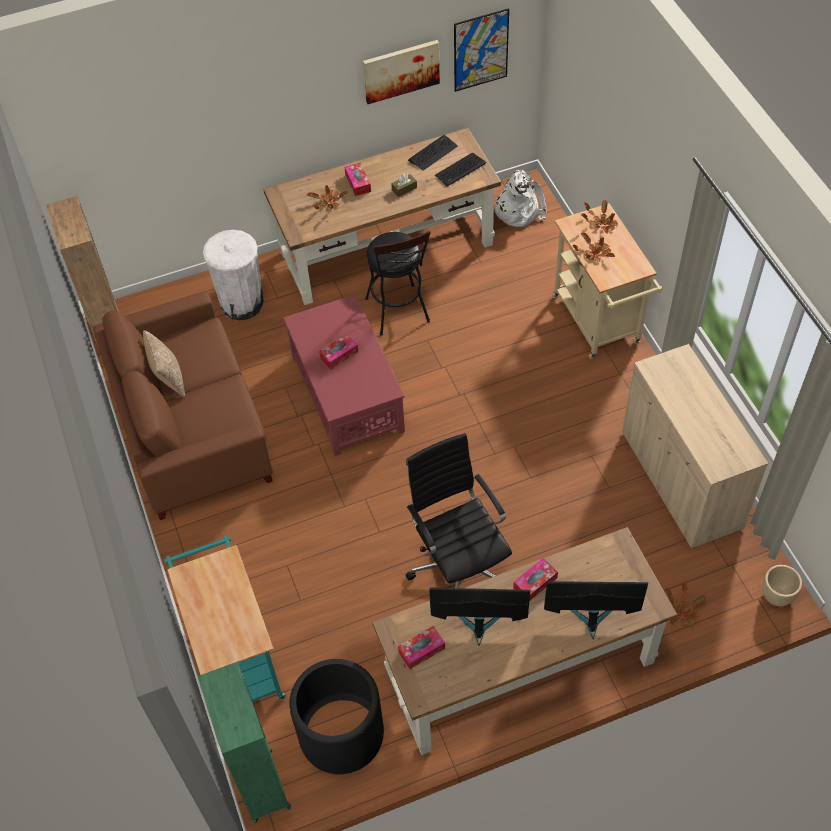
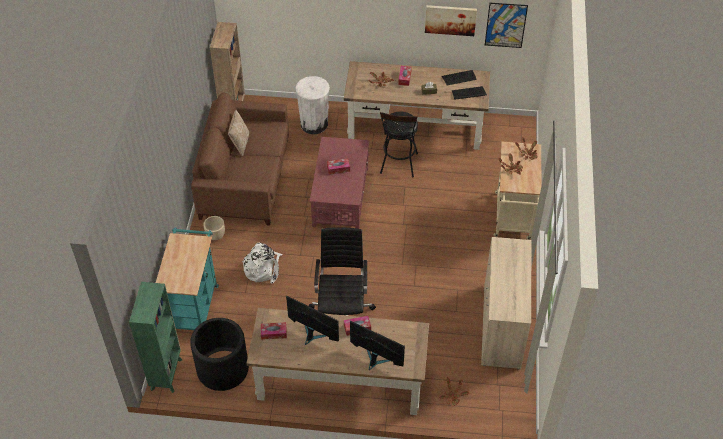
camera: 25 degrees right, 5 degrees down
white backpack [494,170,547,227] -> white backpack moved to [242,242,282,283]
beige planter [762,565,802,606] -> beige planter moved to [203,216,225,240]

